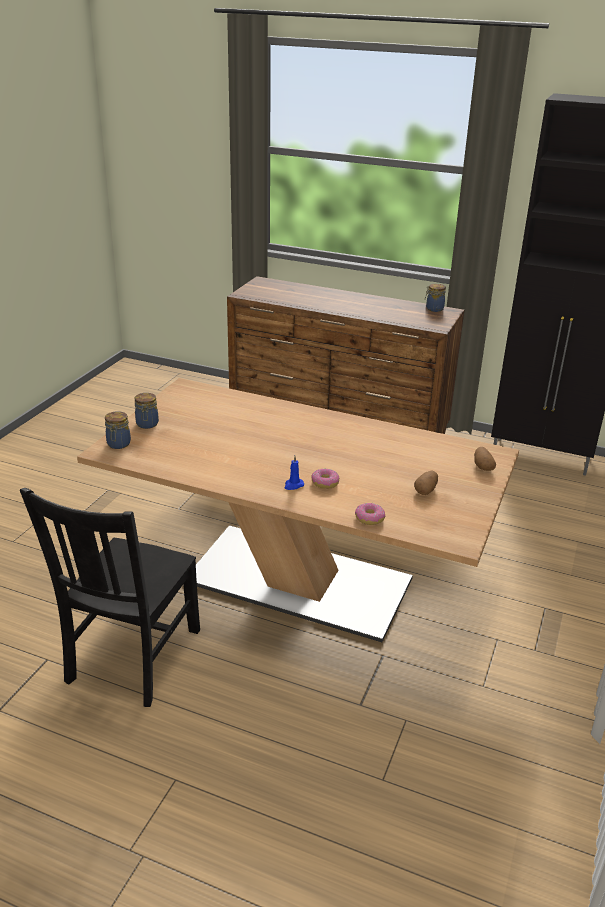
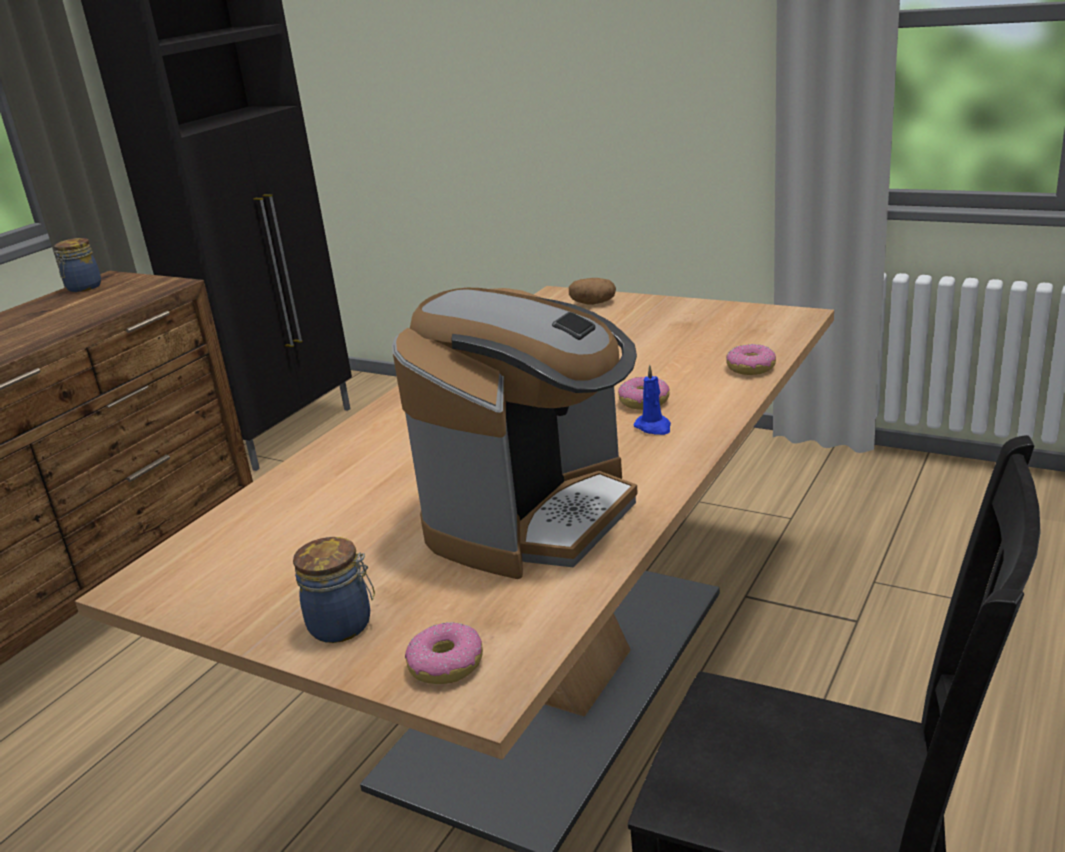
camera: 80 degrees left, 5 degrees down
jar [105,411,131,449] -> donut [405,622,483,684]
potato [414,470,438,495] -> none
none -> coffee machine [392,288,638,579]

